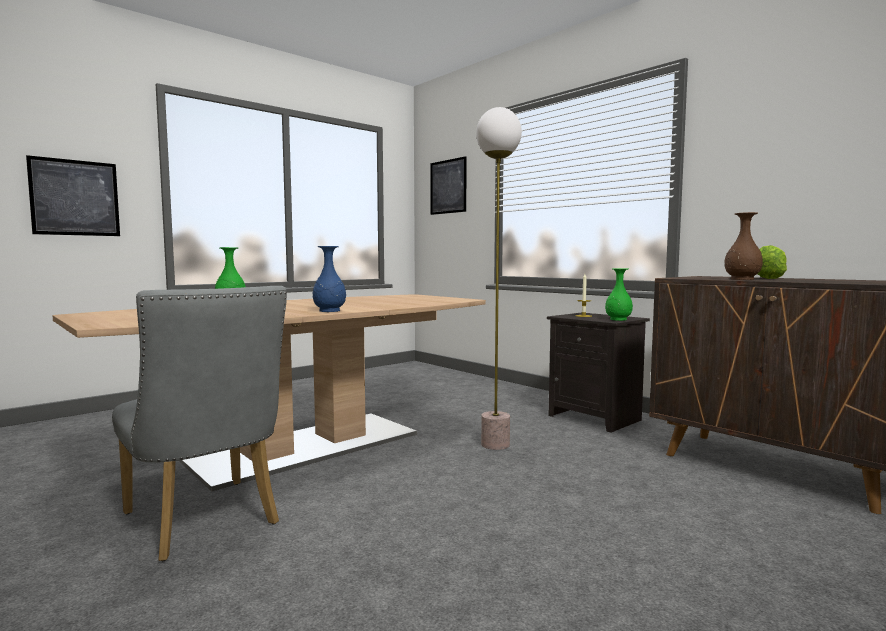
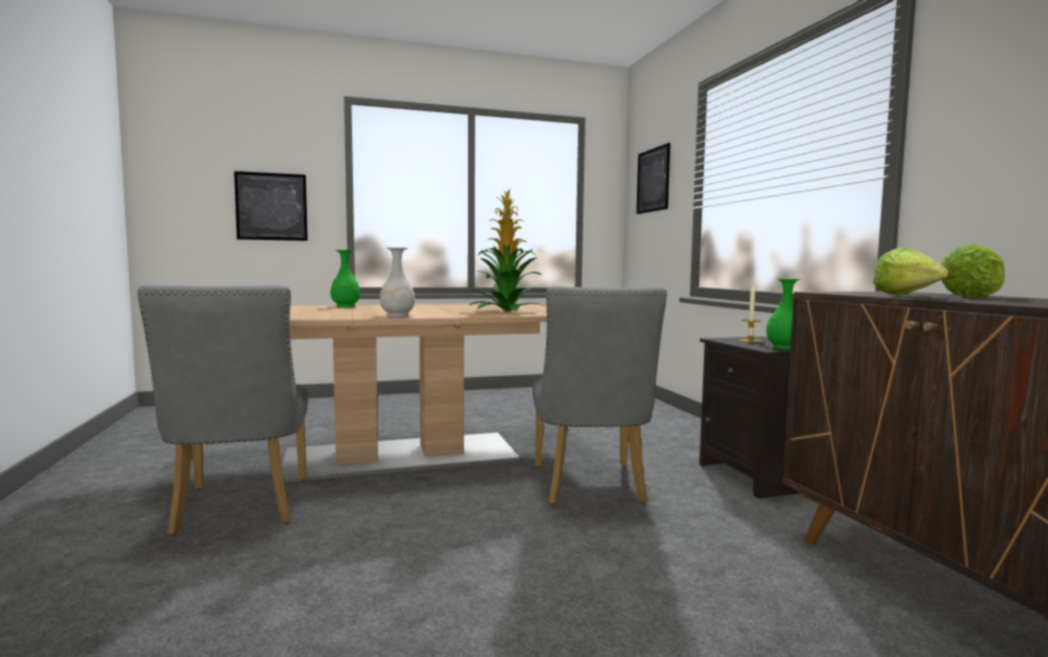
camera: 25 degrees right, 0 degrees up
blue vase [312,246,346,312] -> white vase [380,247,415,317]
floor lamp [476,107,522,450] -> grey chair [533,287,667,505]
brown vase [725,212,763,280] -> lettuce [873,247,948,296]
none -> potted plant [470,189,545,312]

